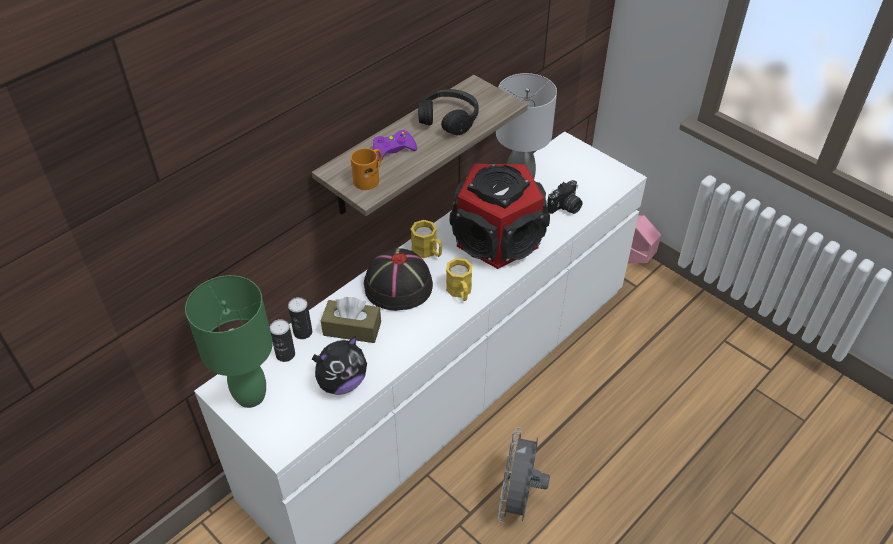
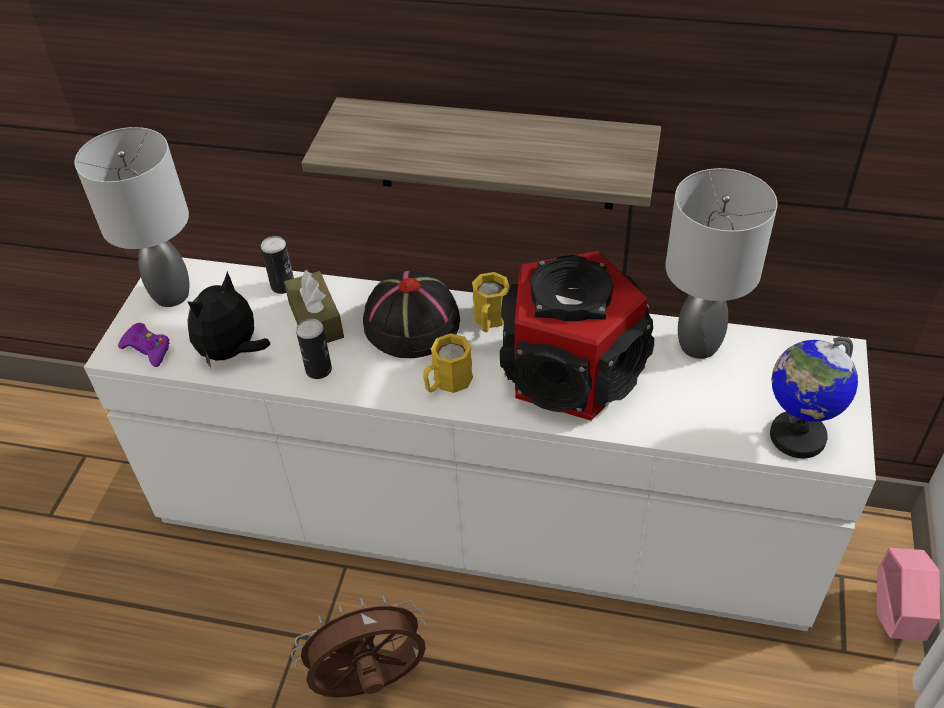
camera: 60 degrees right, 0 degrees up
green table lamp [185,275,273,408] -> grey table lamp [74,127,189,307]
can [270,319,295,362] -> can moved to [296,319,332,379]
plush toy [312,336,367,395] -> plush toy turned 105 degrees clockwise [187,271,270,368]
orange mug [351,148,382,190] -> none
purple game controller [373,130,417,161] -> purple game controller moved to [118,323,170,367]
black headphones [418,89,479,135] -> none
grey fan [498,427,550,523] -> brown fan [291,595,426,698]
camera [547,180,583,214] -> none
none -> globe [770,336,858,458]

